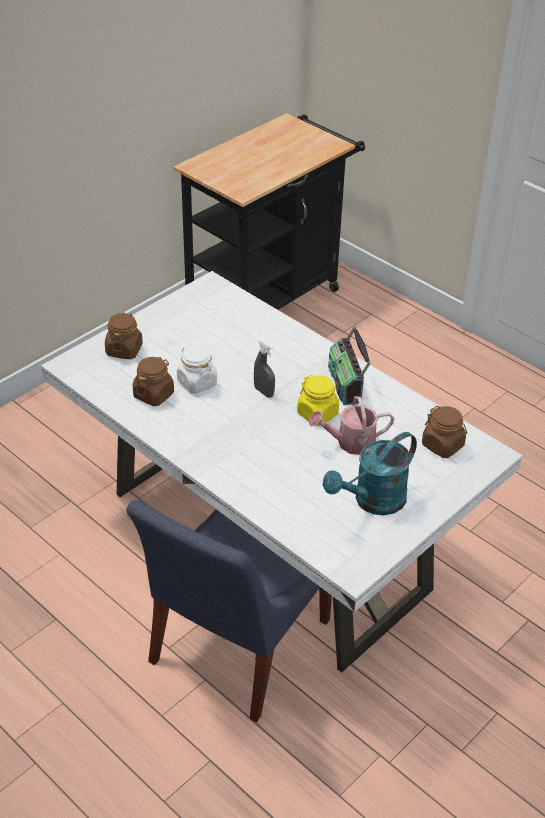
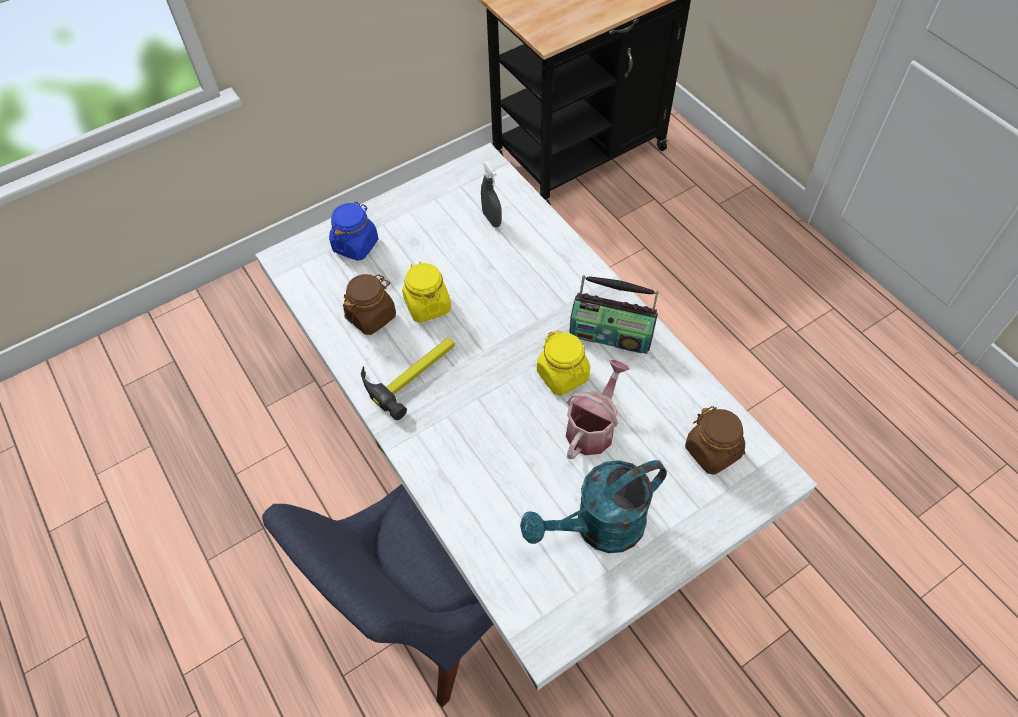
camera: 15 degrees right, 15 degrees up
brown jar [105,313,143,359] -> blue jar [329,202,379,261]
white jar [177,345,217,394] -> yellow jar [402,261,451,323]
grey spray bottle [254,340,275,398] -> grey spray bottle moved to [481,162,502,227]
watering can [309,396,394,455] -> watering can turned 120 degrees clockwise [566,360,629,459]
radio [328,326,371,405] -> radio turned 75 degrees counterclockwise [570,275,659,354]
none -> hammer [361,337,455,420]

